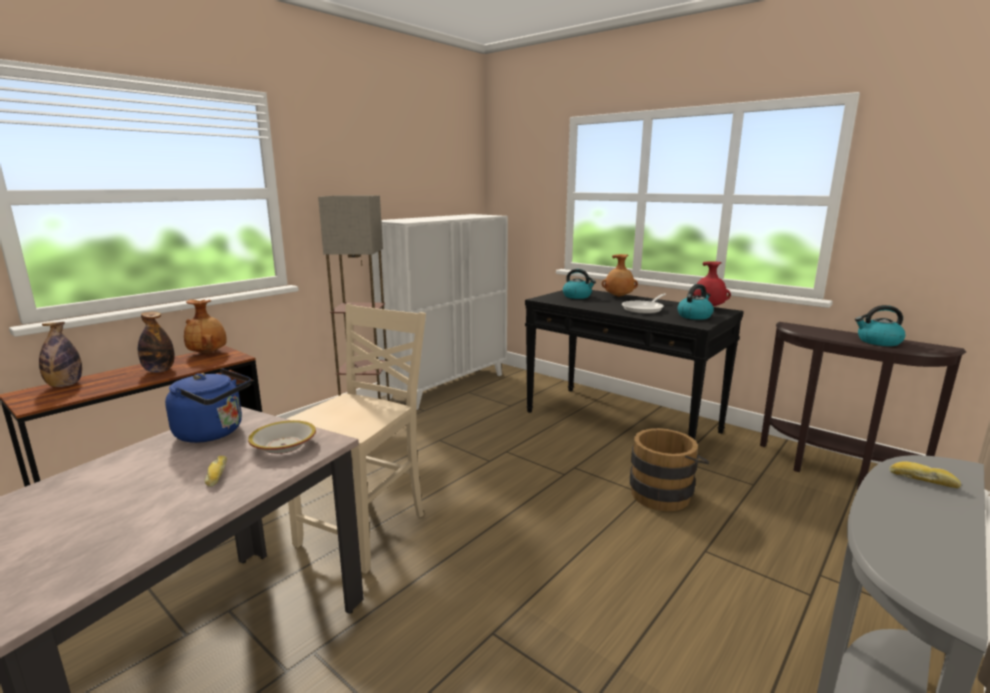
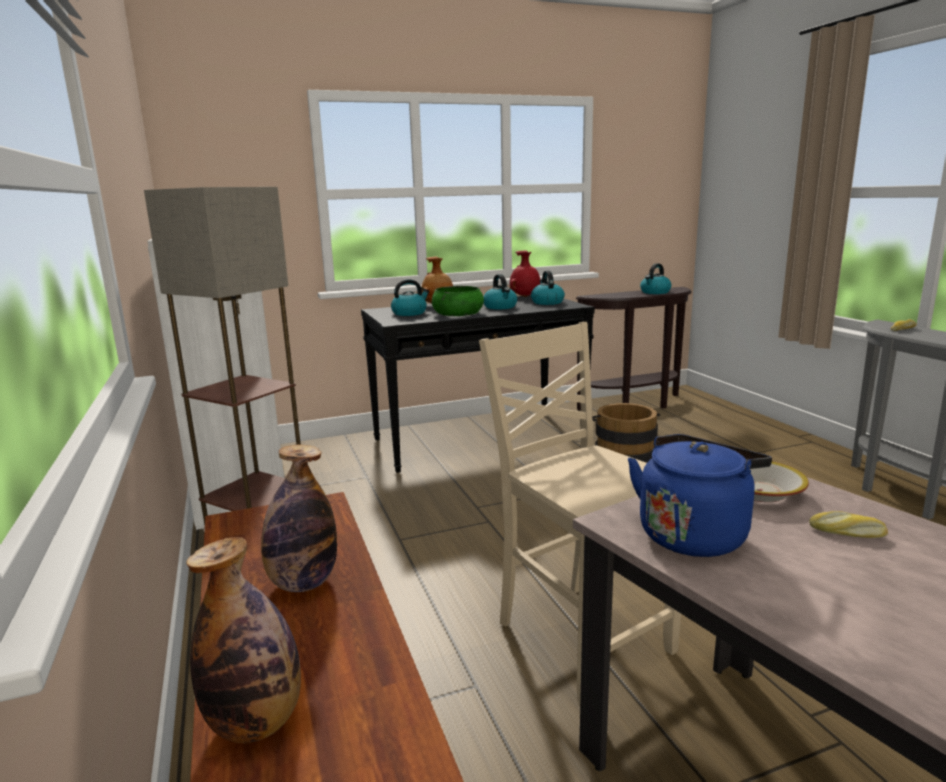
camera: 60 degrees left, 0 degrees up
brown vase [184,299,227,354] -> none
frying pan [622,293,666,314] -> kettle [484,274,517,309]
none -> green bowl [432,286,484,316]

